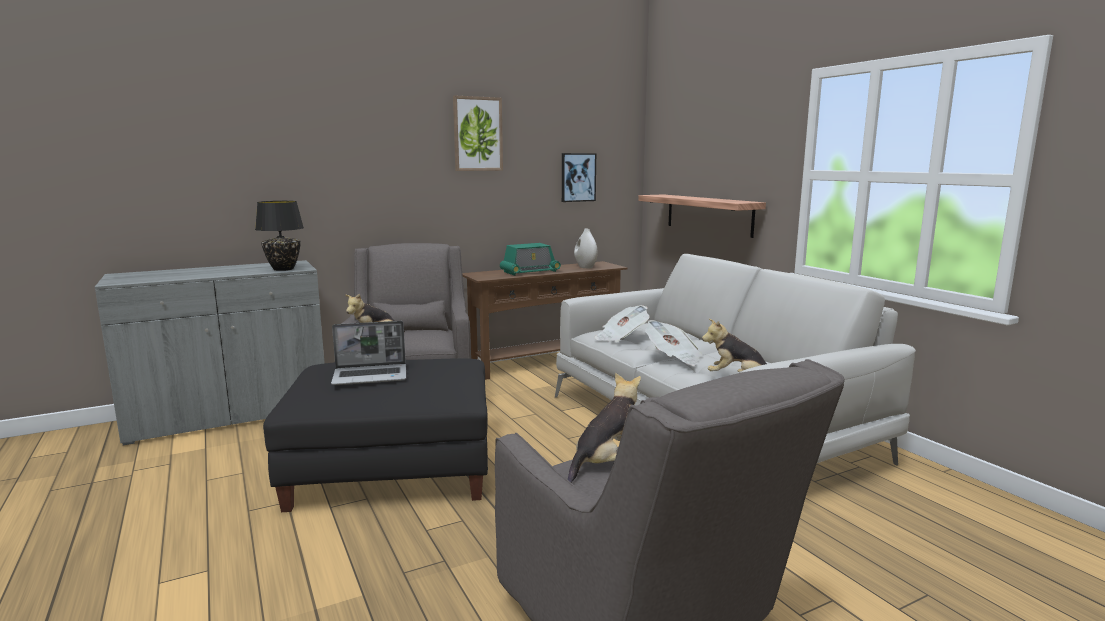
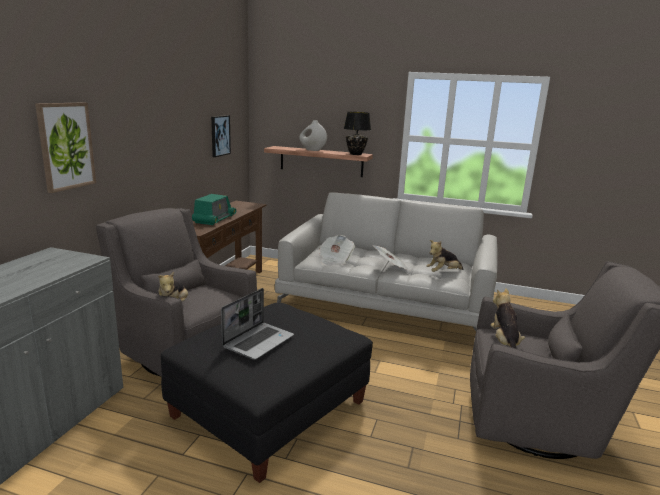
camera: 45 degrees left, 5 degrees up
black table lamp [255,201,304,271] -> black table lamp moved to [344,112,371,155]
picture [453,95,503,171] -> picture moved to [35,102,96,193]
white vase [574,229,598,268] -> white vase moved to [299,120,327,151]

